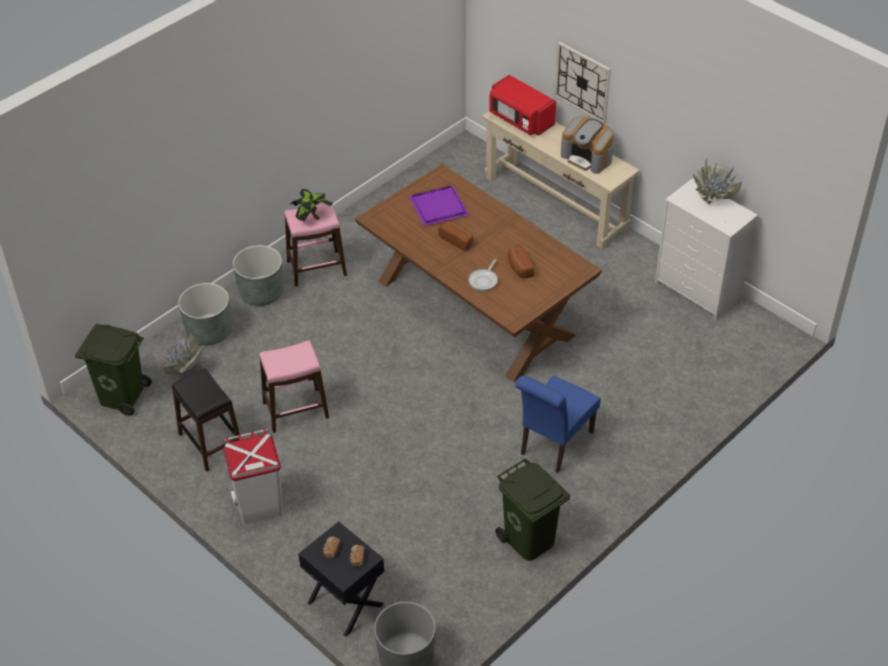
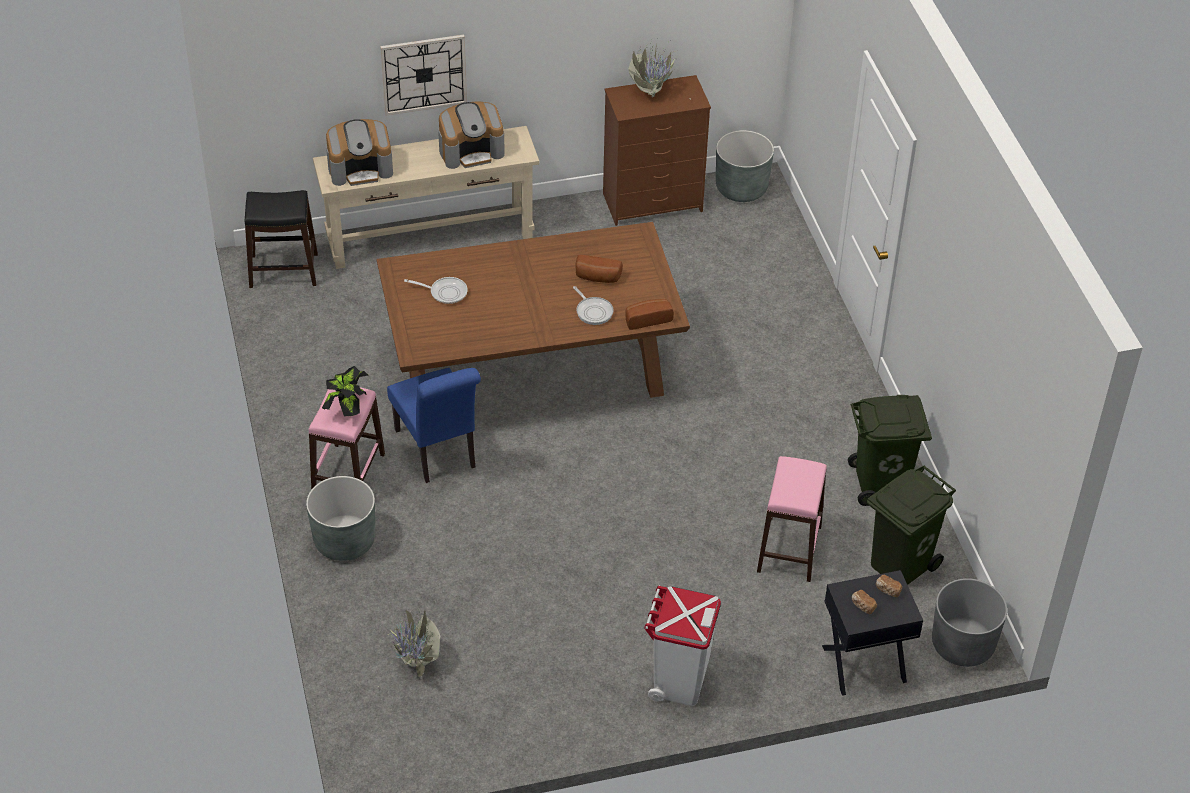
camera: 60 degrees left, 0 degrees up
green trash can [75,324,152,416] -> green trash can moved to [867,465,956,585]
black stool [172,368,240,472] -> black stool moved to [245,190,318,288]
grey planter [178,283,231,345] -> grey planter moved to [716,130,774,202]
pink stool [259,341,329,433] -> pink stool moved to [757,456,827,582]
purple tray [408,186,469,226] -> frying pan [404,277,468,304]
bread [438,221,473,251] -> bread moved to [625,299,674,330]
red microwave [489,75,556,136] -> coffee machine [326,119,393,186]
blue chair [515,376,601,473] -> blue chair moved to [387,368,481,483]
white dresser [655,178,758,320] -> brown dresser [603,75,711,226]

